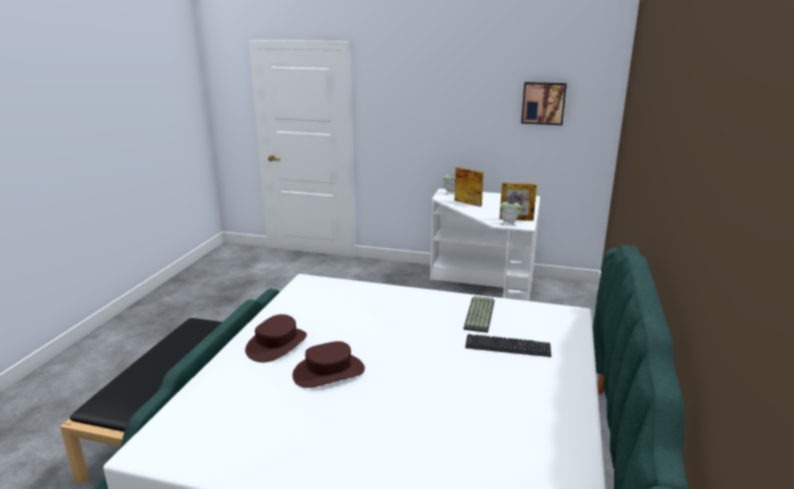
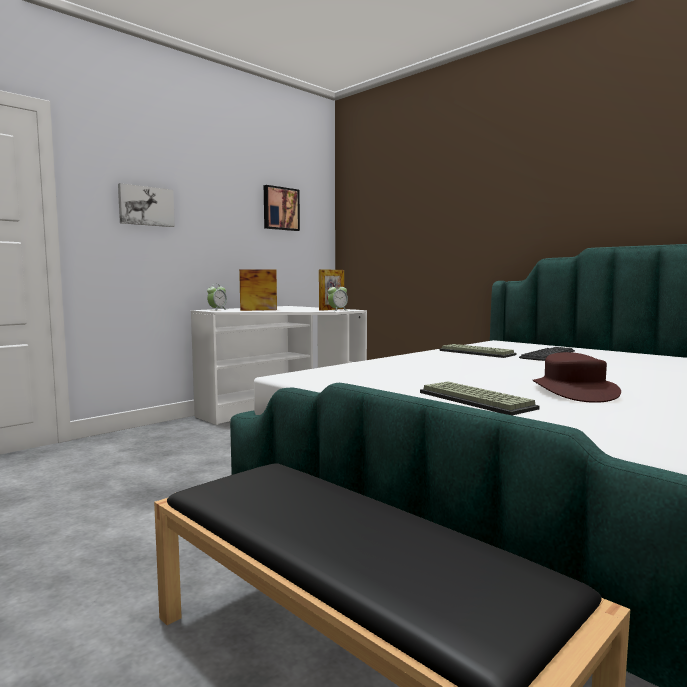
camera: 60 degrees left, 15 degrees down
brown hat [245,314,307,362] -> keyboard [420,381,539,415]
none -> picture [118,183,175,227]

